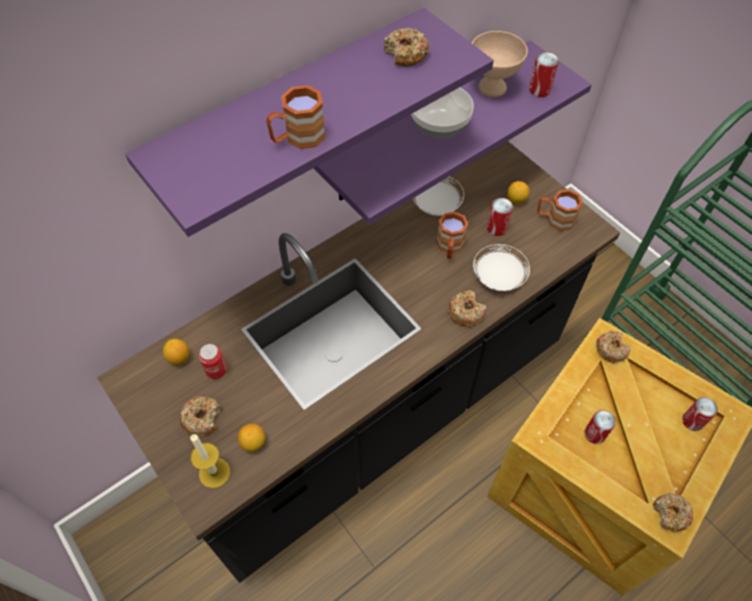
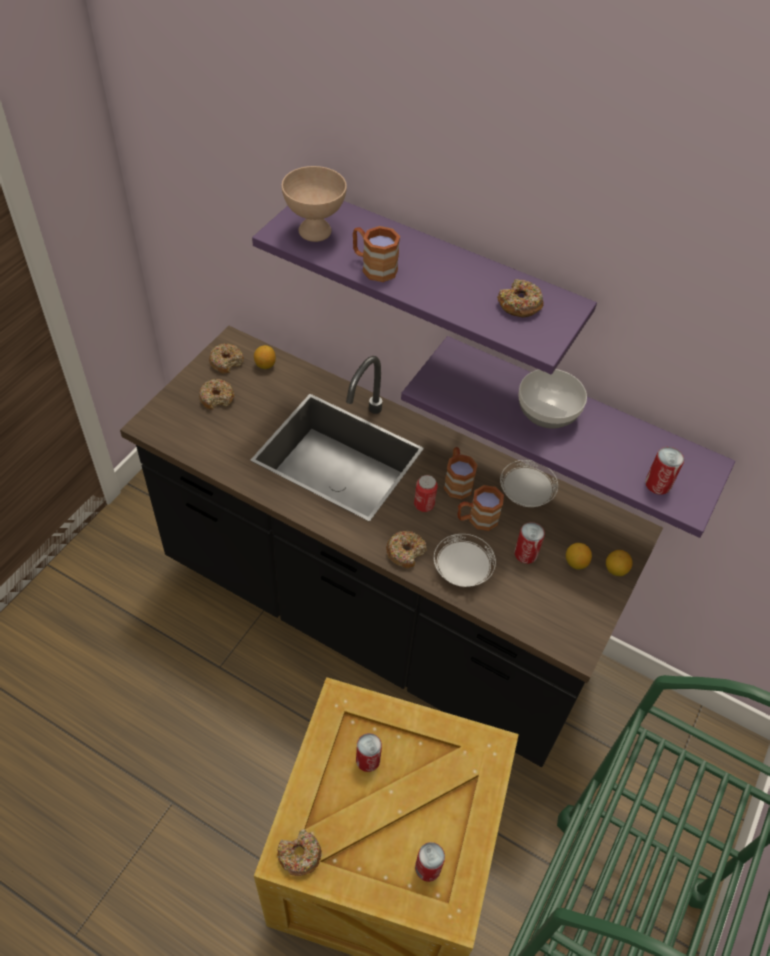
camera: 65 degrees right, 5 degrees down
candle [190,434,230,488] -> none
can [199,344,227,379] -> can moved to [414,475,438,512]
lemon [238,424,265,452] -> lemon moved to [606,550,633,576]
beige bowl [472,31,528,97] -> beige bowl moved to [282,166,347,242]
brown mug [537,189,583,231] -> brown mug moved to [444,447,477,500]
donut [596,331,631,363] -> donut moved to [209,344,244,374]

